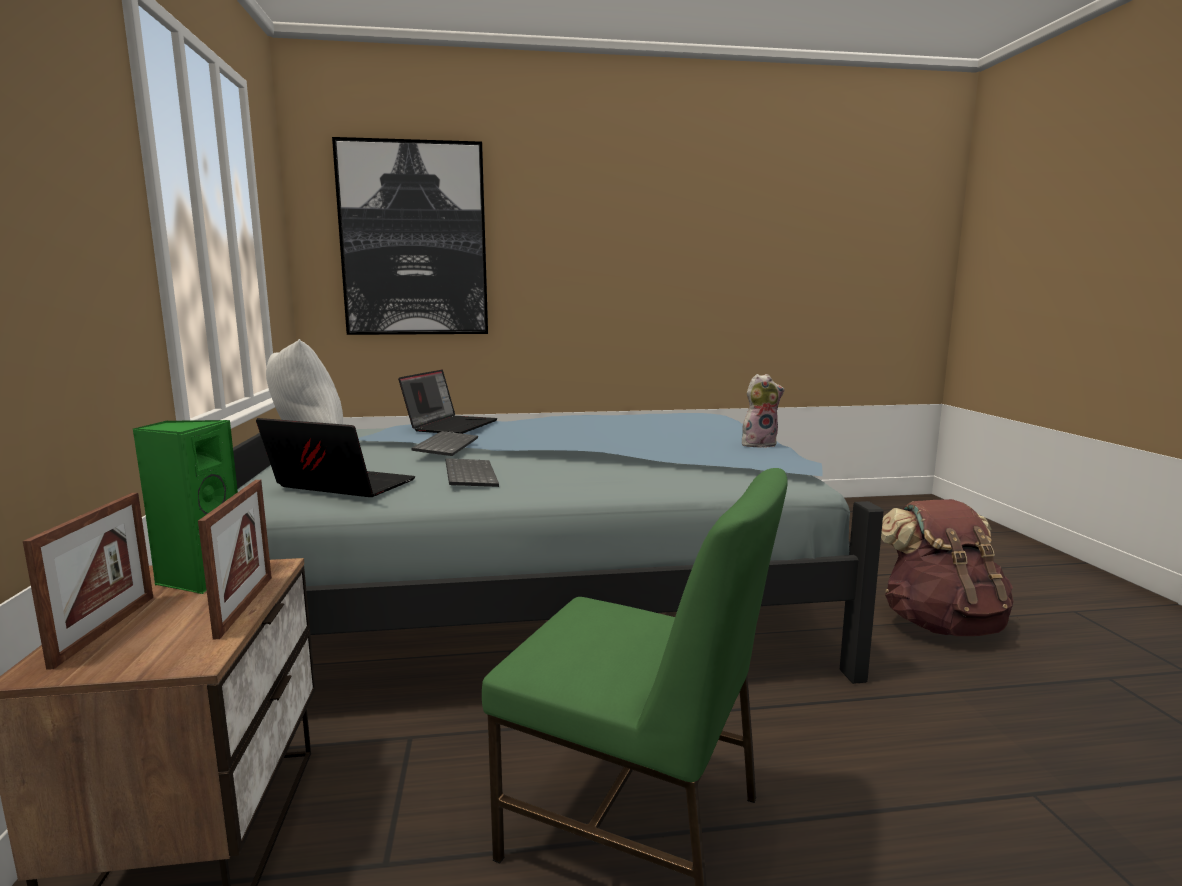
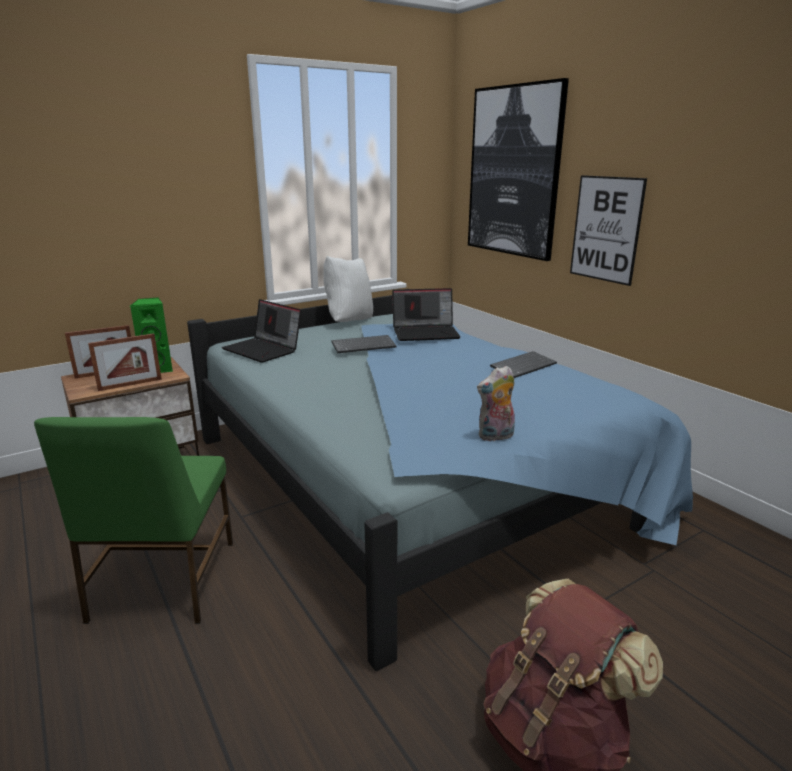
camera: 65 degrees right, 10 degrees up
laptop [256,418,416,497] -> laptop turned 135 degrees clockwise [222,299,301,363]
keyboard [446,458,499,487] -> keyboard moved to [490,351,557,378]
plush toy [742,374,785,448] -> plush toy turned 105 degrees clockwise [477,365,515,441]
none -> picture [570,175,647,286]

